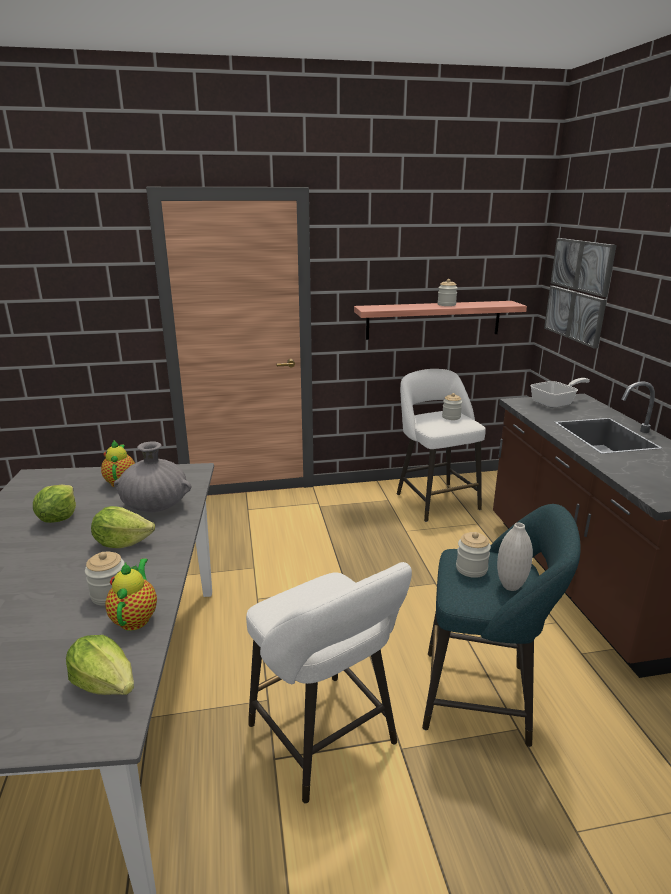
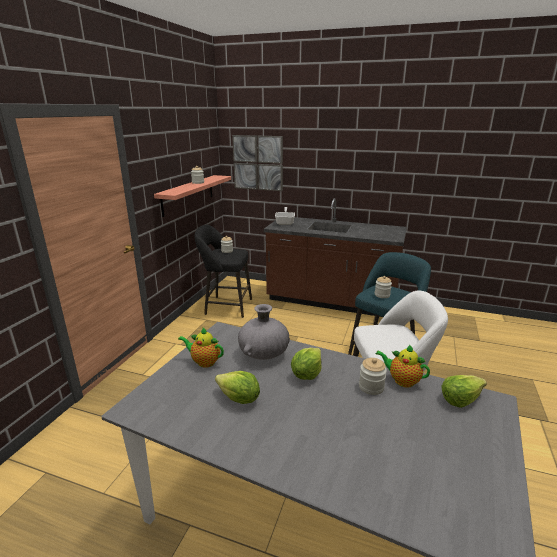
camera: 60 degrees left, 0 degrees up
white stool [397,369,486,522] -> black stool [194,225,252,318]
white vase [497,523,533,591] -> none

